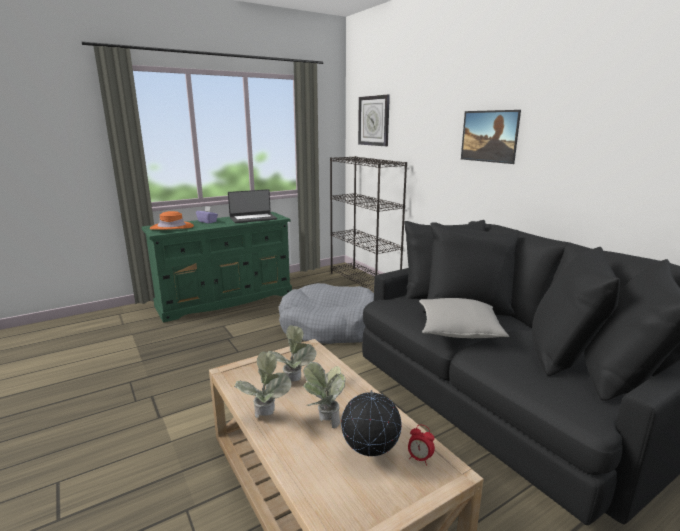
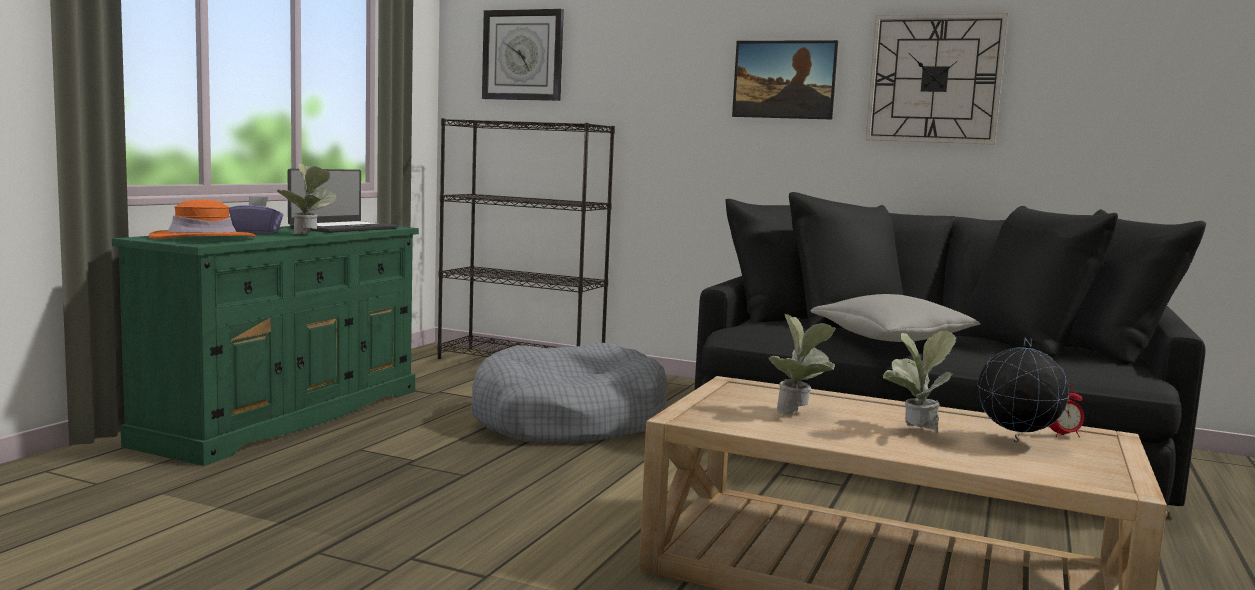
camera: 35 degrees left, 10 degrees down
potted plant [234,352,292,418] -> potted plant moved to [277,163,336,234]
none -> wall clock [866,13,1008,145]

